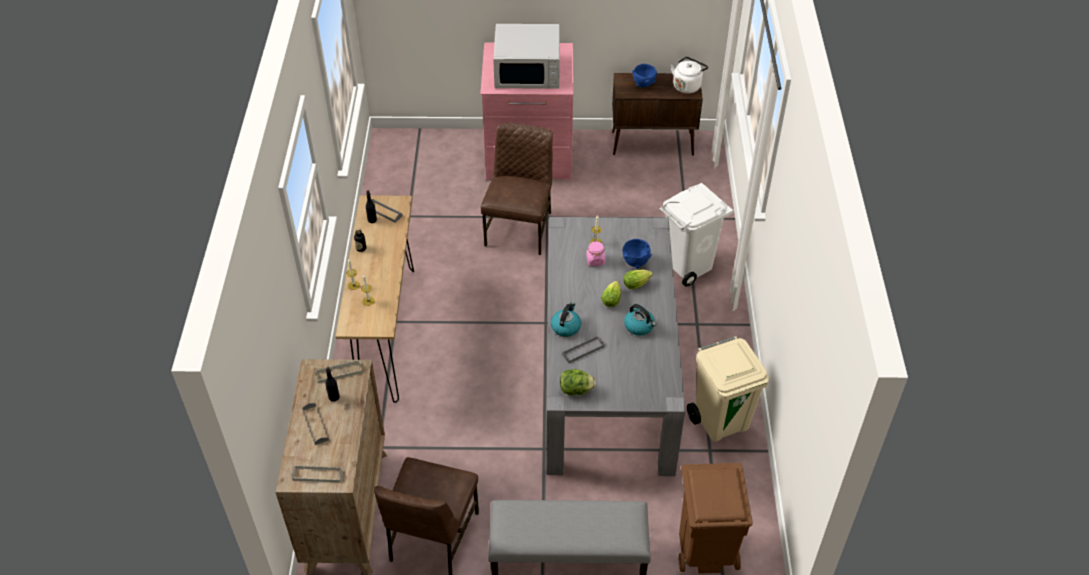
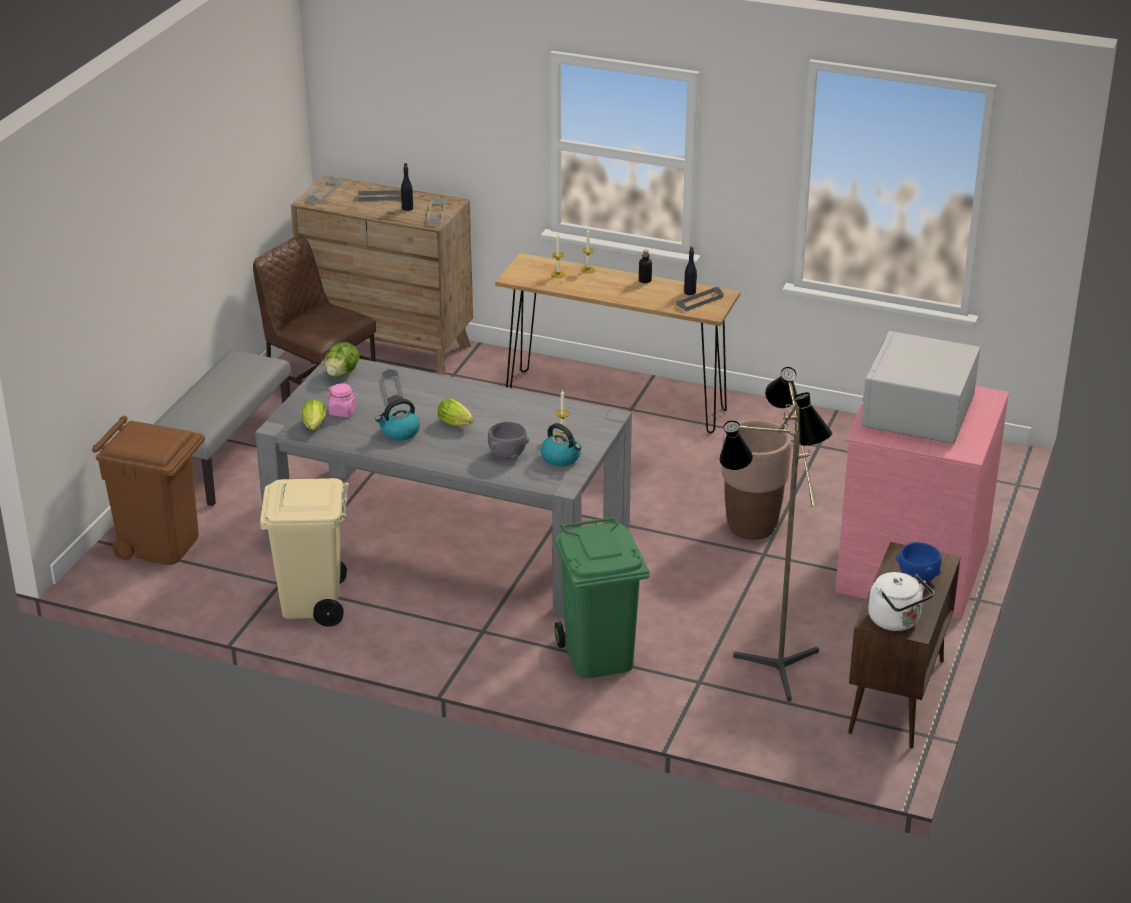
camera: 110 degrees right, 15 degrees down
brown chair [481,123,553,255] -> brown planter [722,419,791,540]
kettle [551,302,581,337] -> kettle moved to [541,423,581,467]
pink jar [586,241,605,266] -> pink jar moved to [327,383,357,417]
blue bowl [623,239,652,268] -> grey bowl [488,422,529,459]
lettuce [623,270,653,289] -> lettuce moved to [302,399,326,430]
white trash can [659,183,733,287] -> green trash can [555,517,650,678]
none -> floor lamp [719,367,832,701]

